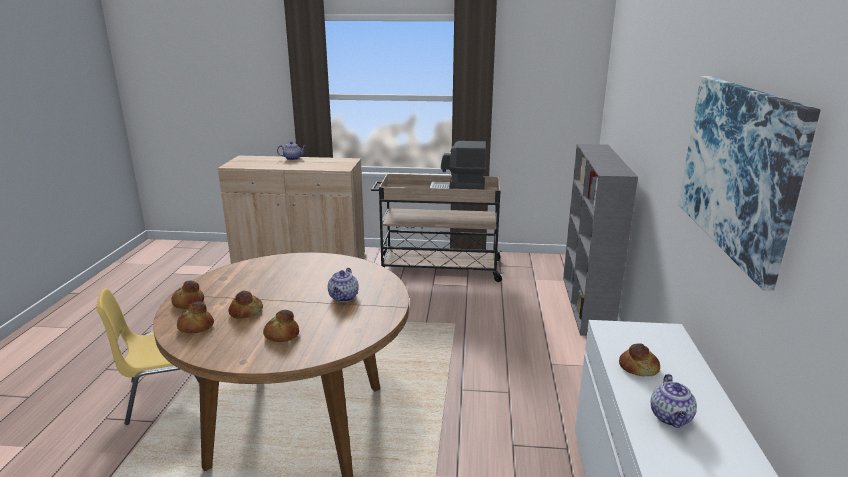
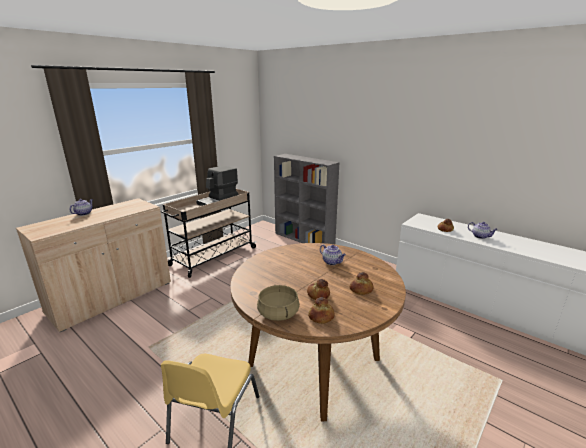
camera: 55 degrees left, 0 degrees up
bread [171,281,204,309] -> beige cooking pot [257,285,300,321]
picture [678,76,820,291] -> none

